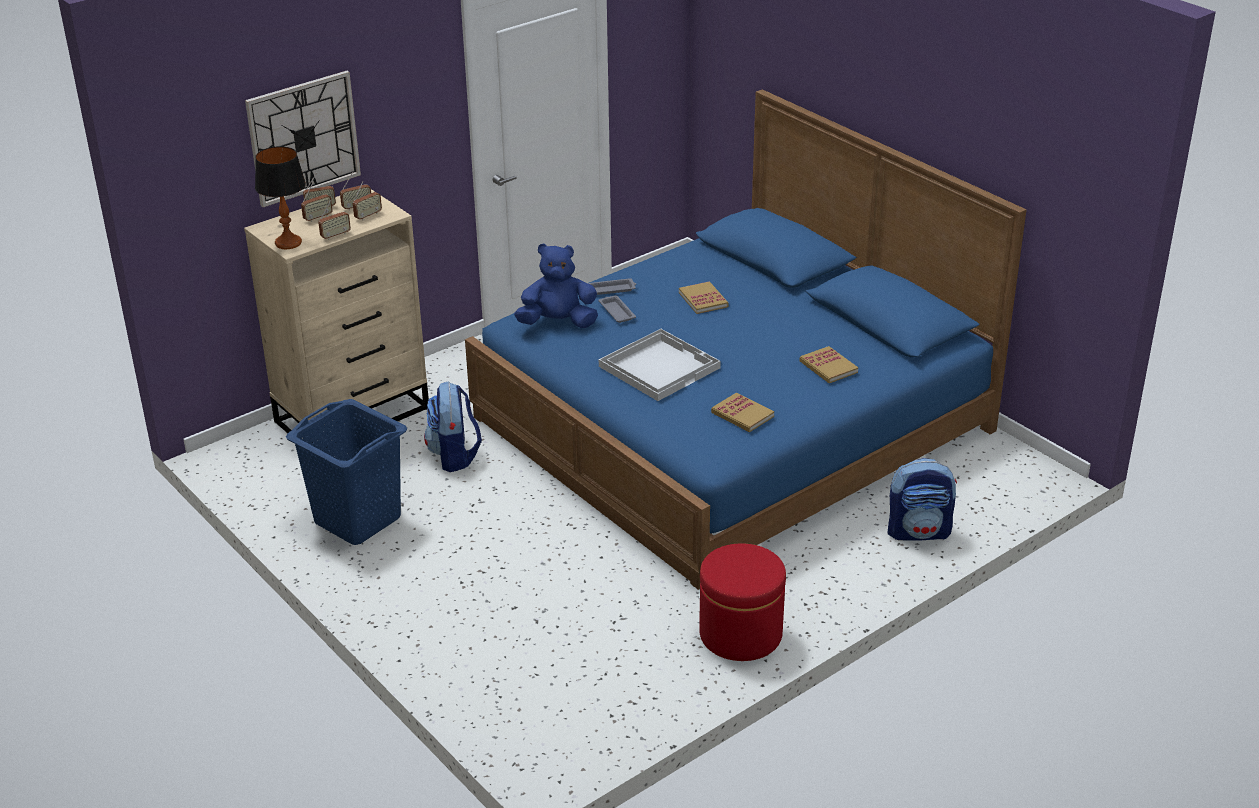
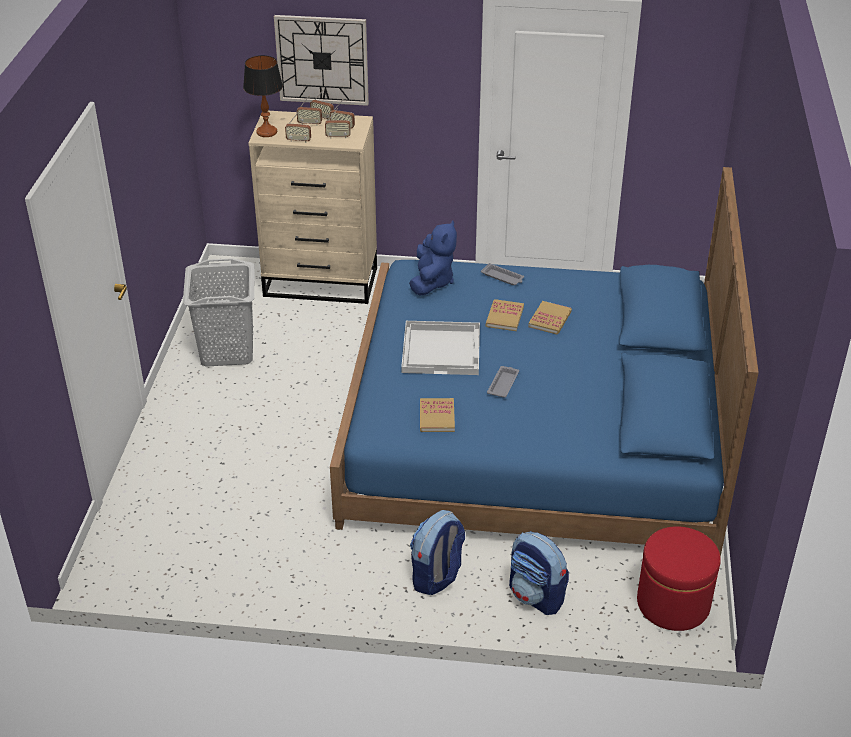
camera: 45 degrees right, 5 degrees up
blue laundry basket [286,399,407,545] -> grey laundry basket [183,258,255,366]
backpack [424,381,482,472] -> backpack moved to [410,510,465,595]
blue plush toy [514,244,598,328] -> blue plush toy turned 60 degrees clockwise [409,221,457,296]
grey tray [598,295,636,323] -> grey tray moved to [487,366,519,398]
red ottoman [699,543,786,661] -> red ottoman moved to [637,526,721,631]
book [800,346,858,383] -> book moved to [486,299,524,331]

